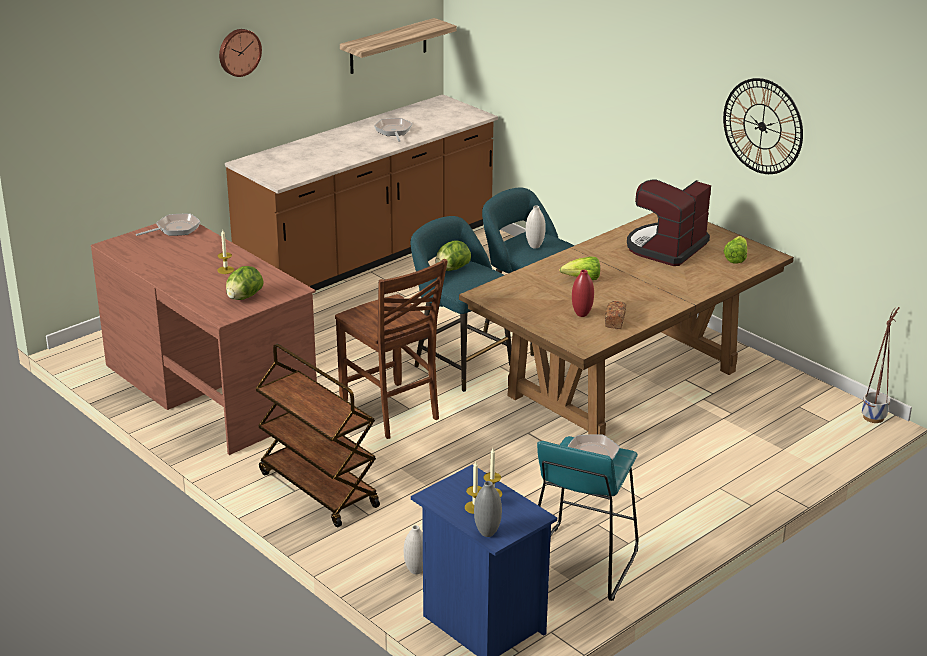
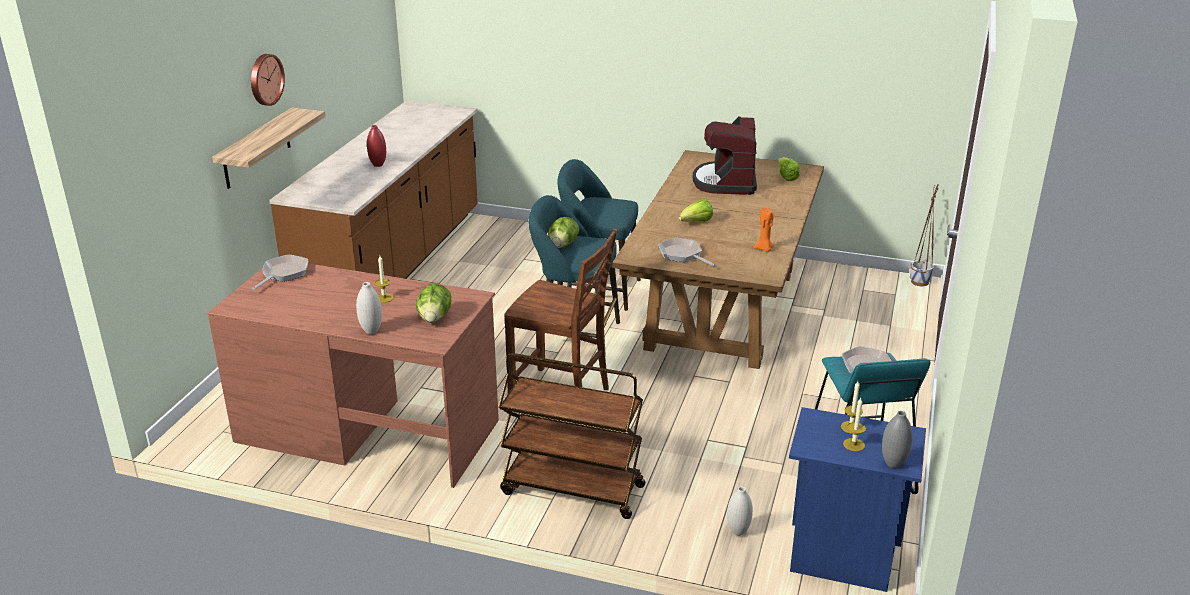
camera: 30 degrees left, 0 degrees up
shelf [340,18,457,74] -> shelf moved to [212,108,326,189]
frying pan [374,118,413,142] -> frying pan moved to [658,237,715,266]
white vase [526,205,546,249] -> white vase moved to [356,282,382,334]
red vase [572,270,594,317] -> red vase moved to [367,125,386,167]
bread [605,301,626,329] -> orange candle [754,207,774,252]
wall clock [723,78,803,174] -> none

